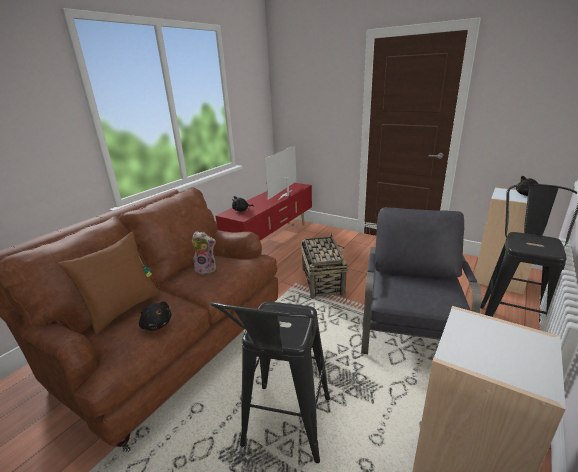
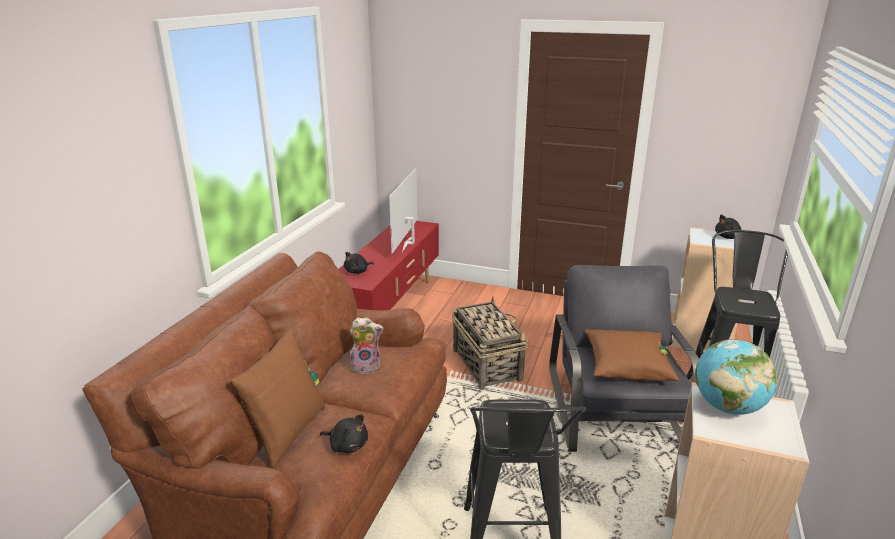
camera: 15 degrees left, 0 degrees up
none -> brown pillow [585,330,679,381]
none -> globe [695,339,777,415]

